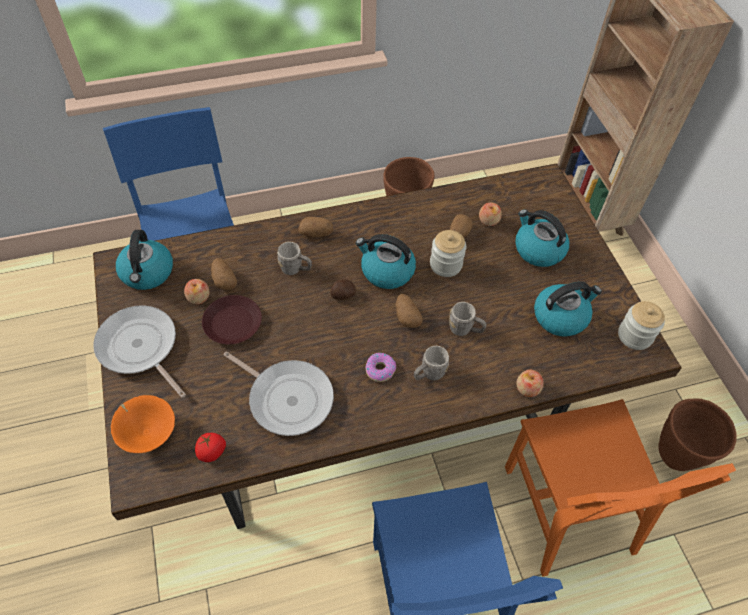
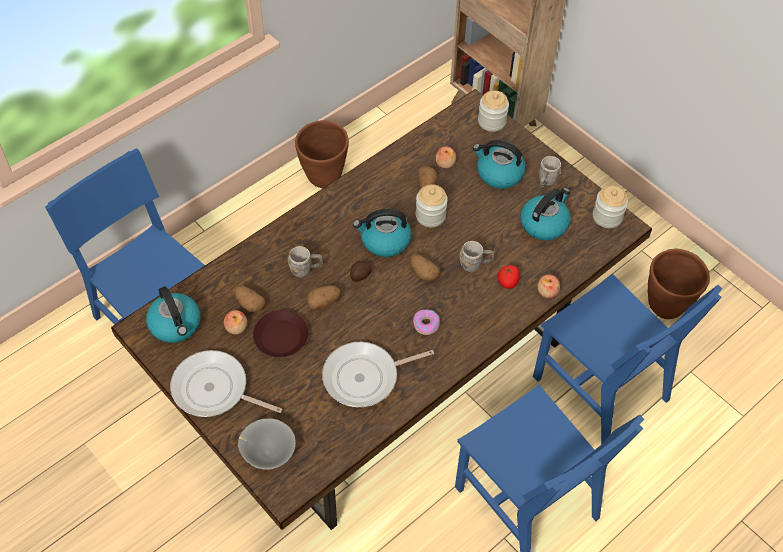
camera: 25 degrees left, 0 degrees up
orange bowl [111,395,175,453] -> grey bowl [238,418,296,470]
tomato [195,433,226,462] -> tomato moved to [498,265,520,289]
frying pan [223,351,334,436] -> frying pan turned 150 degrees clockwise [322,342,434,407]
potato [298,217,334,237] -> potato moved to [307,285,341,309]
grey mug [414,346,449,381] -> grey mug moved to [539,156,561,188]
orange chair [505,399,736,577] -> blue chair [533,274,722,445]
none -> jar [478,90,509,132]

